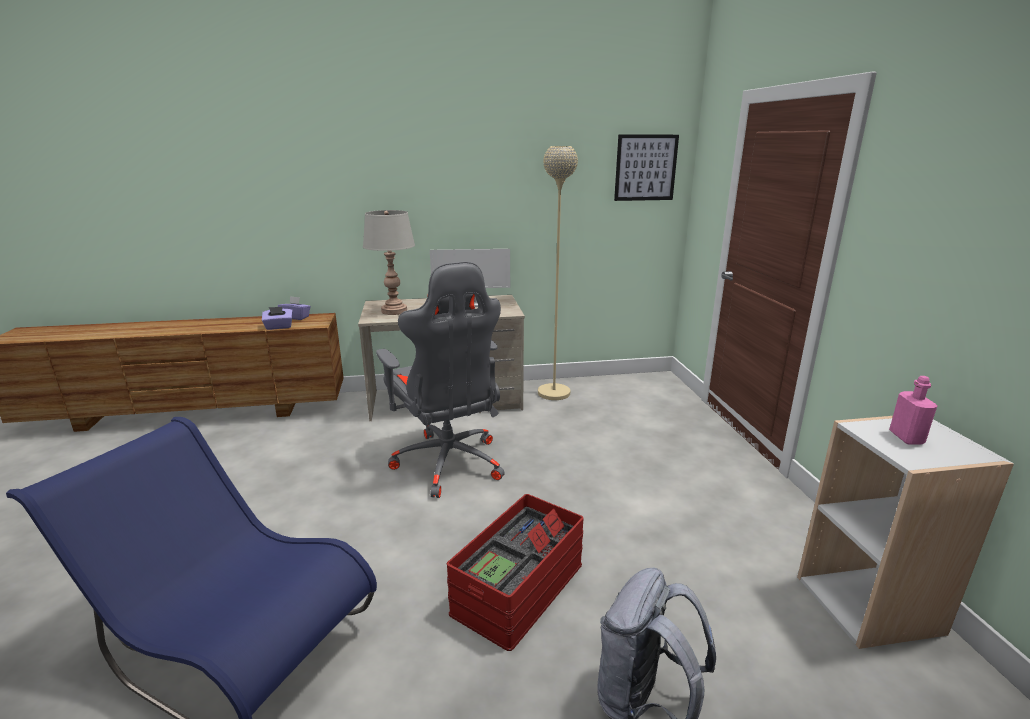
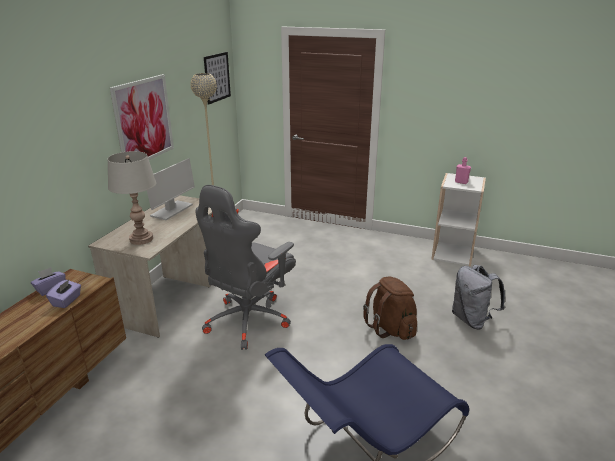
camera: 60 degrees left, 5 degrees up
grey office chair [376,261,505,498] -> grey office chair turned 120 degrees clockwise [195,185,296,350]
red storage box [447,494,584,651] -> brown backpack [363,277,417,340]
none -> picture [110,74,174,160]

